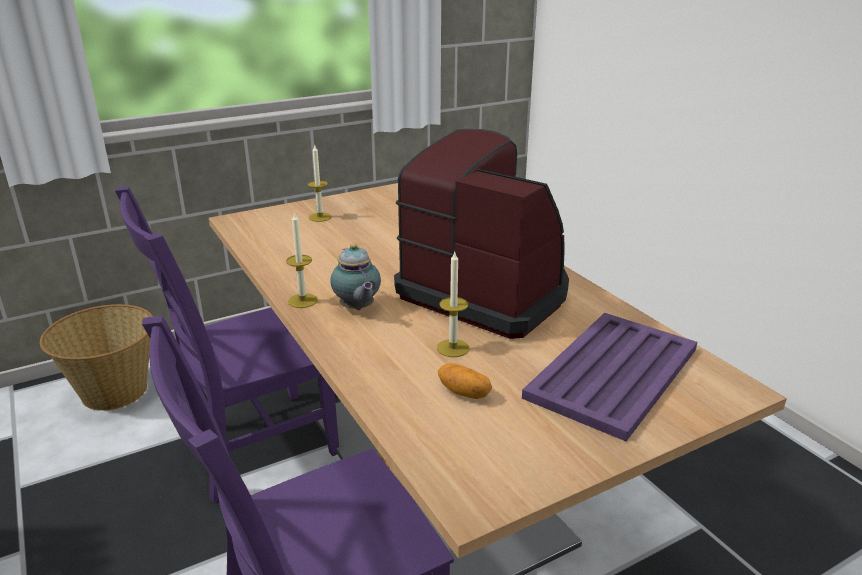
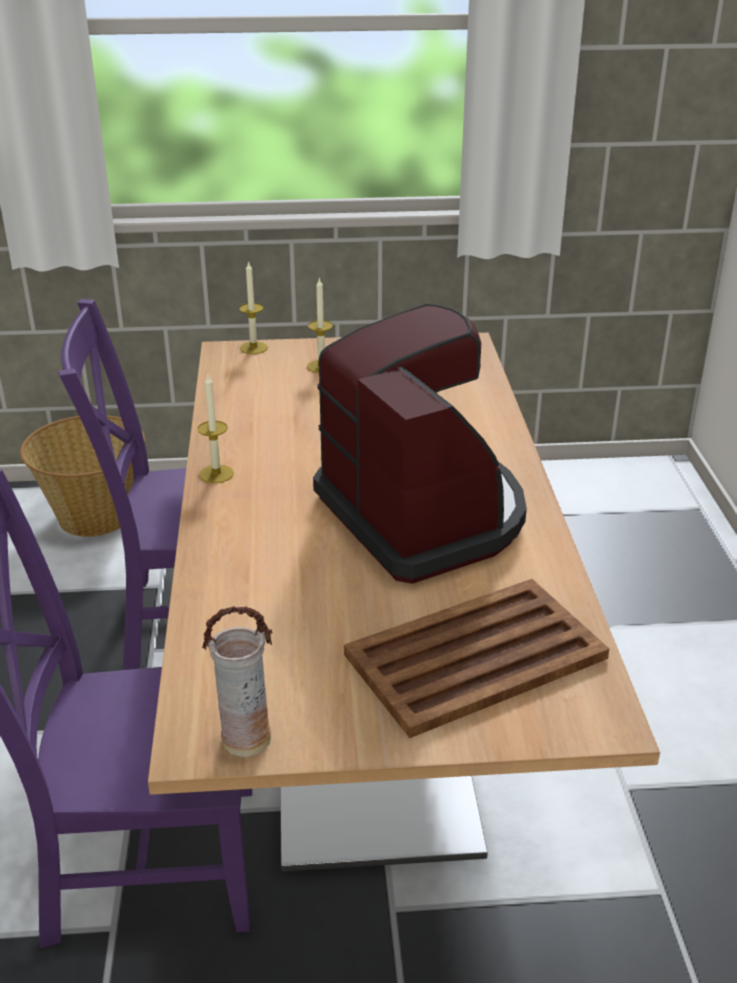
camera: 25 degrees right, 5 degrees up
teapot [330,243,381,310] -> none
candle [437,250,469,357] -> candle moved to [239,261,268,354]
potato [438,363,492,399] -> none
purple tray [522,313,697,441] -> brown tray [344,579,609,738]
none -> vase [202,606,273,757]

